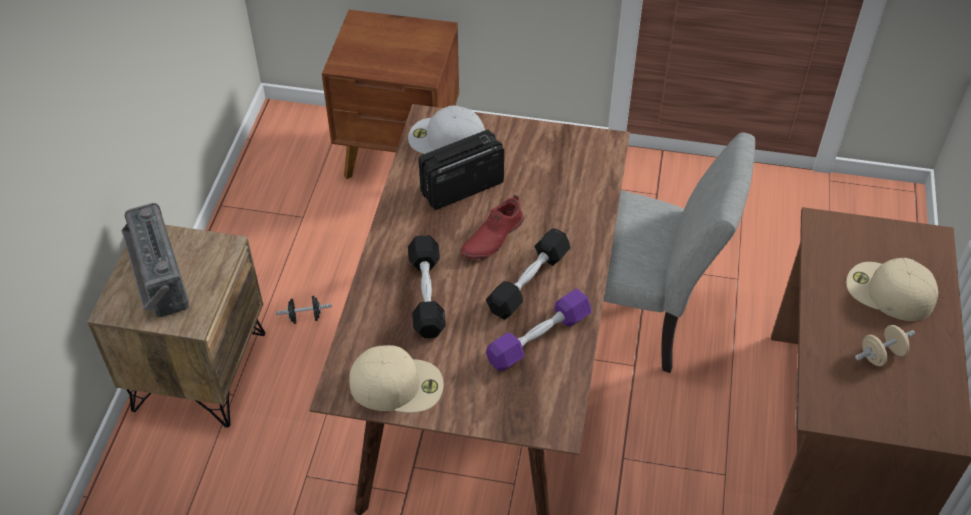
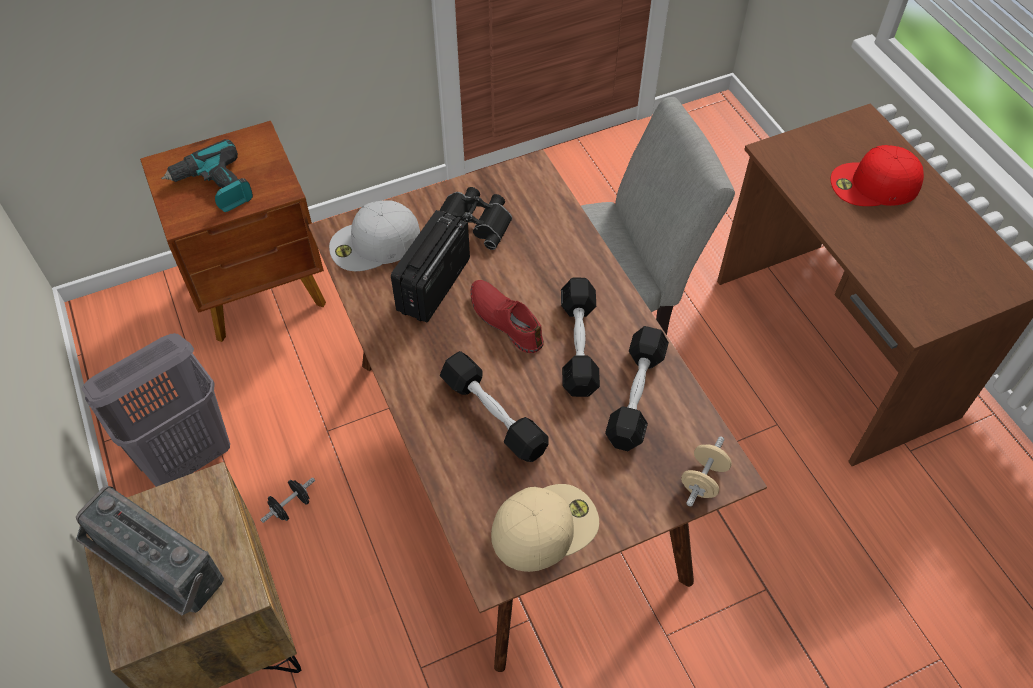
camera: 35 degrees left, 5 degrees up
red shoe [460,195,524,259] -> red shoe turned 135 degrees clockwise [471,280,544,353]
purple dumbbell [486,288,591,371] -> black dumbbell [605,326,669,451]
beige cap [846,258,938,321] -> red cap [830,145,924,206]
beige dumbbell [855,325,915,366] -> beige dumbbell moved to [681,436,732,507]
none -> grey laundry basket [81,333,230,487]
none -> power drill [161,139,253,212]
none -> black binoculars [439,187,512,250]

